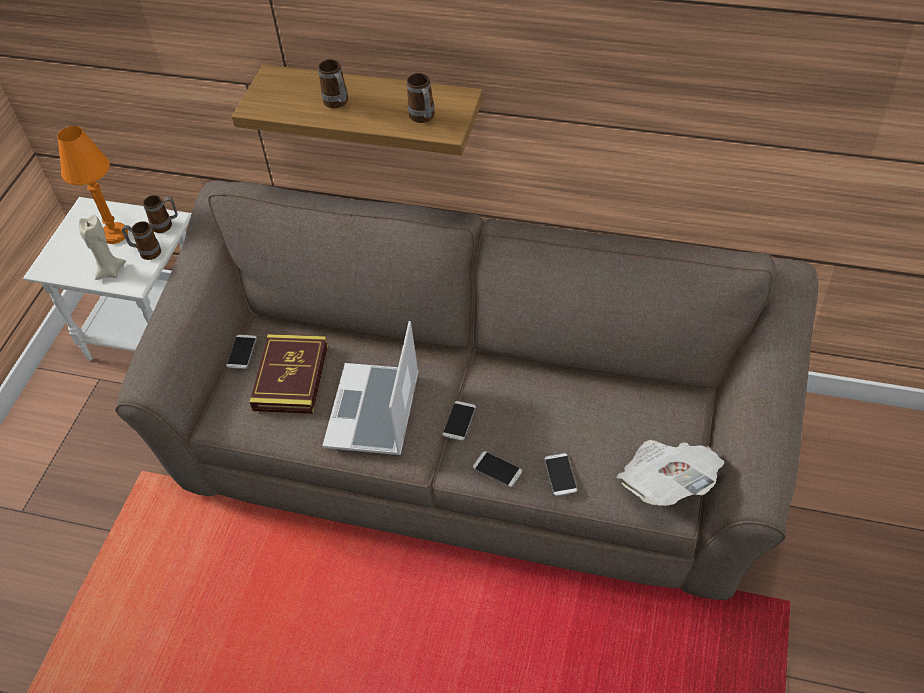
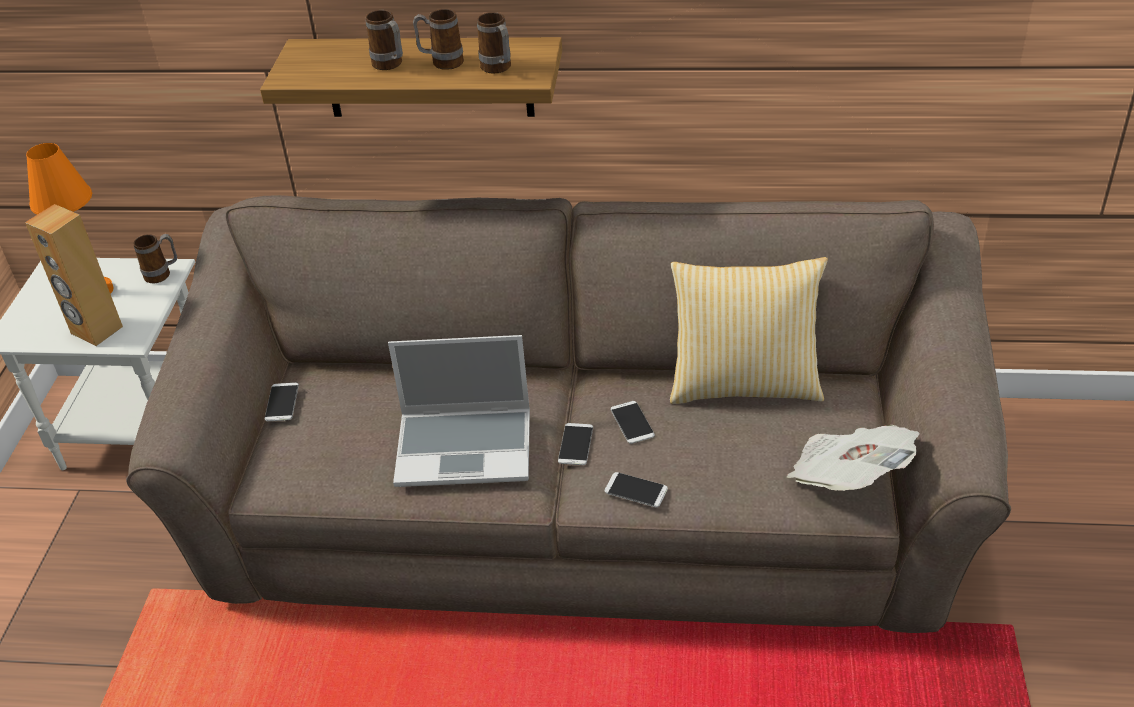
camera: 10 degrees left, 10 degrees down
beige candle [79,214,126,280] -> brown speaker [25,204,123,346]
mug [122,221,161,260] -> mug moved to [413,9,464,70]
book [250,334,328,414] -> none
laptop [322,321,419,455] -> laptop turned 90 degrees counterclockwise [388,335,530,487]
phone [544,453,577,496] -> phone moved to [610,401,655,444]
none -> pillow [670,257,828,404]

